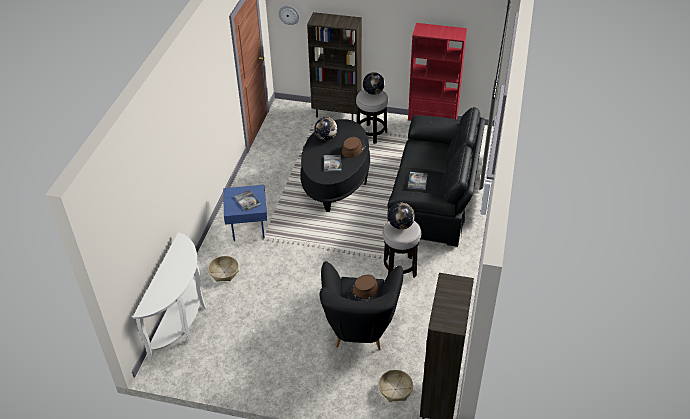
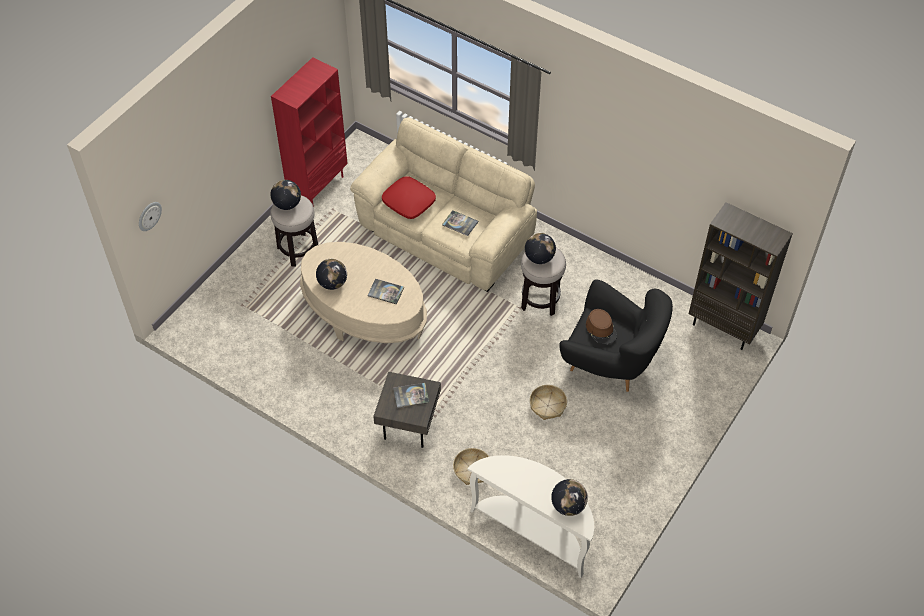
camera: 70 degrees left, 10 degrees up
blue side table [223,185,267,241] -> grey side table [373,372,441,448]
black coffee table [300,119,370,212] -> beige coffee table [300,242,427,343]
brown bookcase [307,12,362,121] -> none
brown hat [342,137,366,158] -> none
basket [378,370,413,402] -> basket moved to [530,385,567,420]
black sofa [387,107,485,247] -> beige sofa [350,117,537,292]
none -> red pillow [382,176,436,219]
none -> globe [551,479,588,516]

